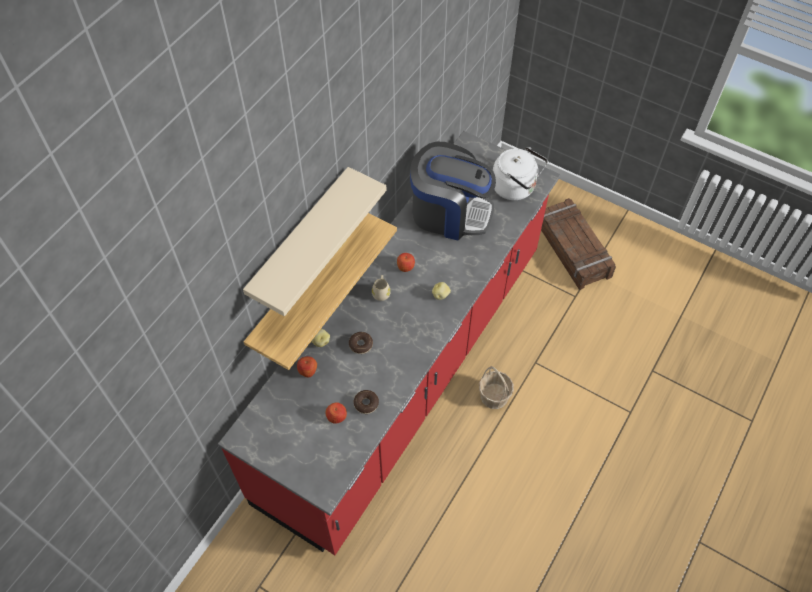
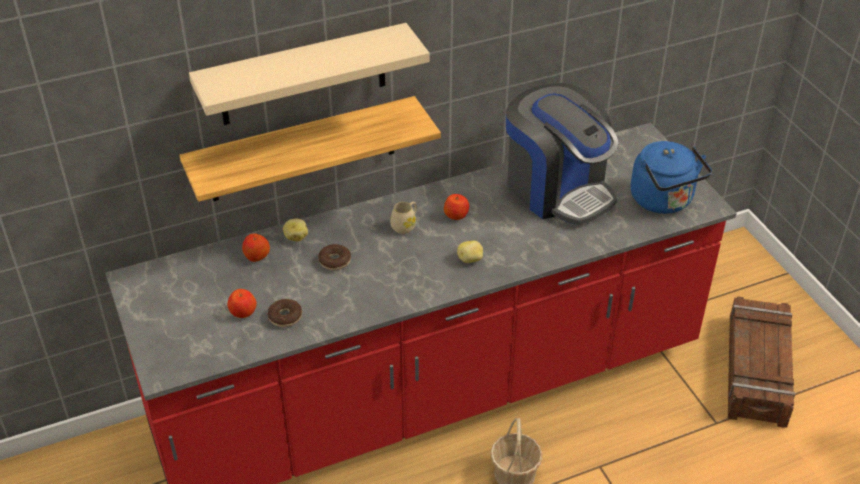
camera: 35 degrees right, 15 degrees down
white kettle [493,147,548,200] -> blue kettle [631,141,712,214]

